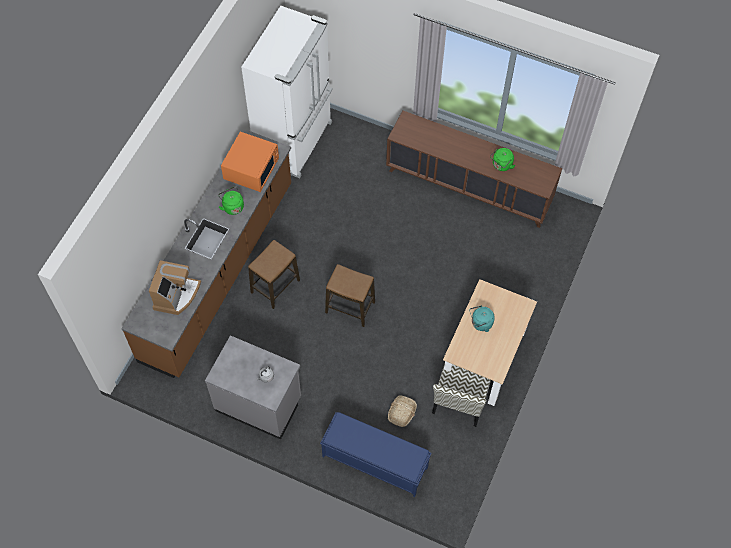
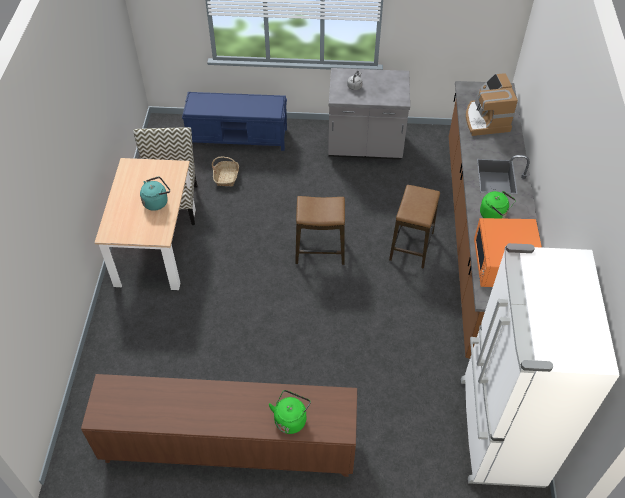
camera: 160 degrees right, 10 degrees down
green kettle [490,148,515,171] -> green kettle moved to [269,390,311,434]

